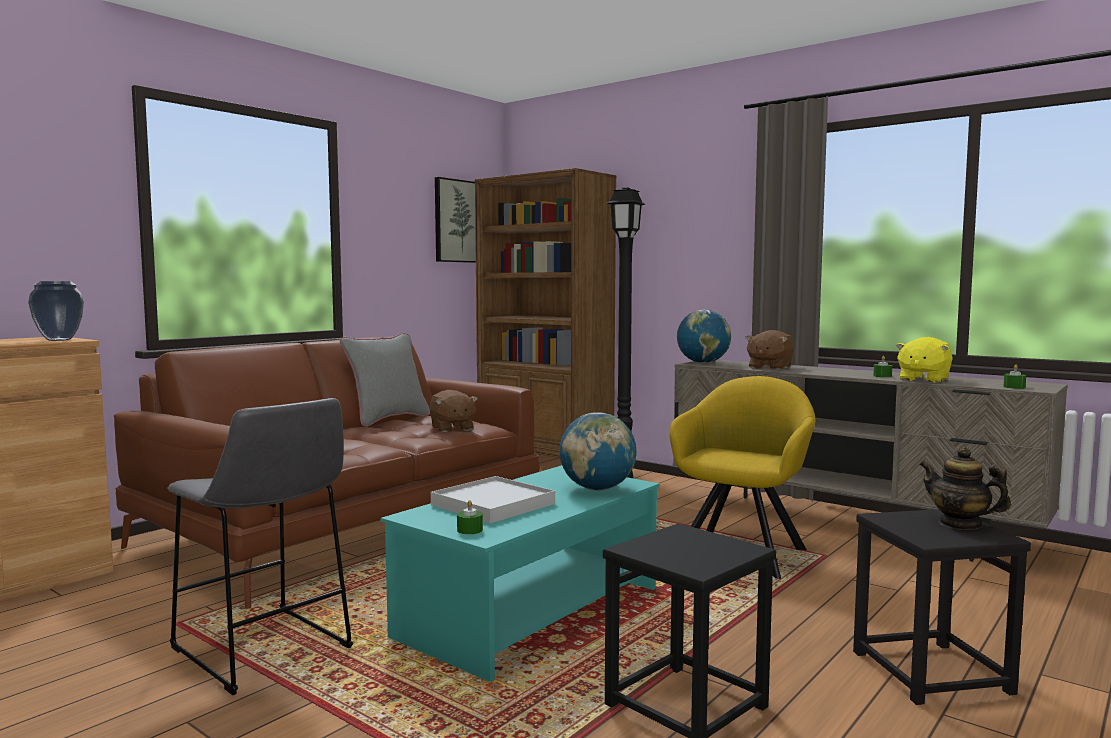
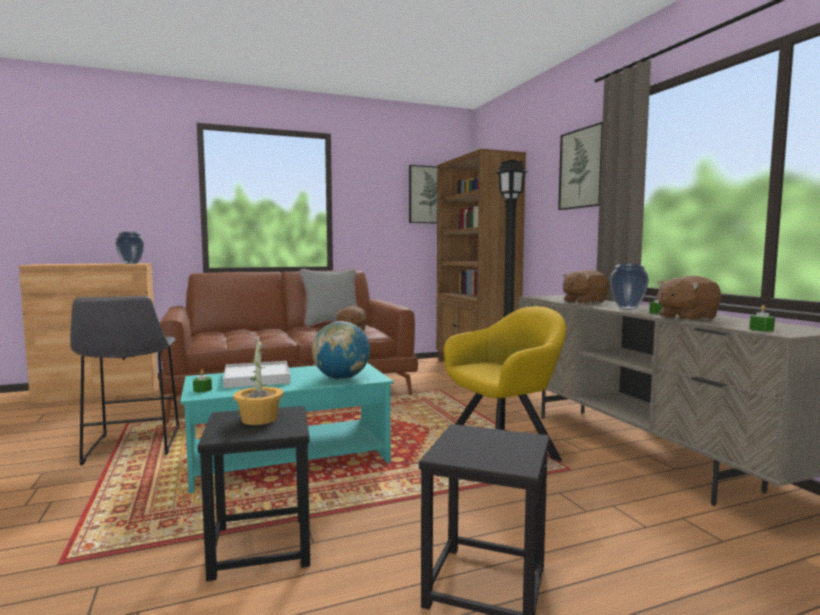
camera: 30 degrees right, 0 degrees up
globe [677,310,731,363] -> none
yellow plush toy [895,337,953,383] -> brown plush toy [657,276,722,321]
teapot [919,447,1011,530] -> none
none -> potted plant [233,339,283,425]
none -> picture [558,122,603,210]
none -> vase [610,264,649,309]

